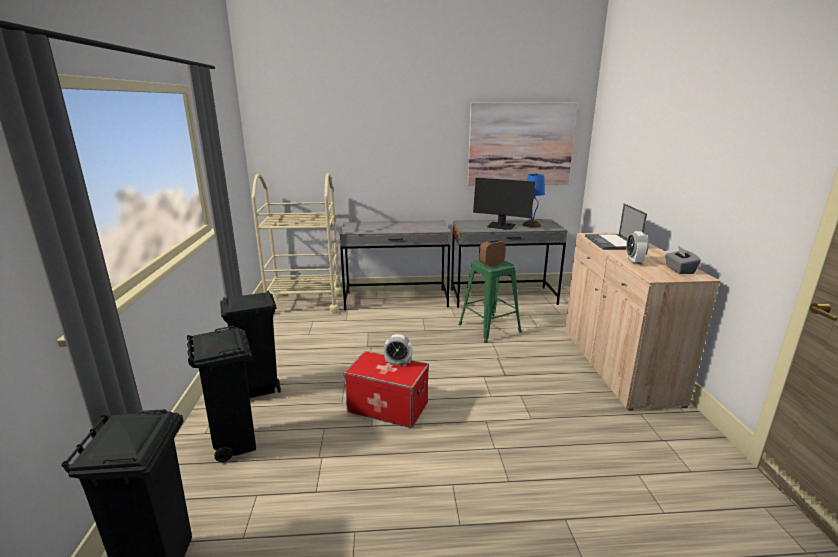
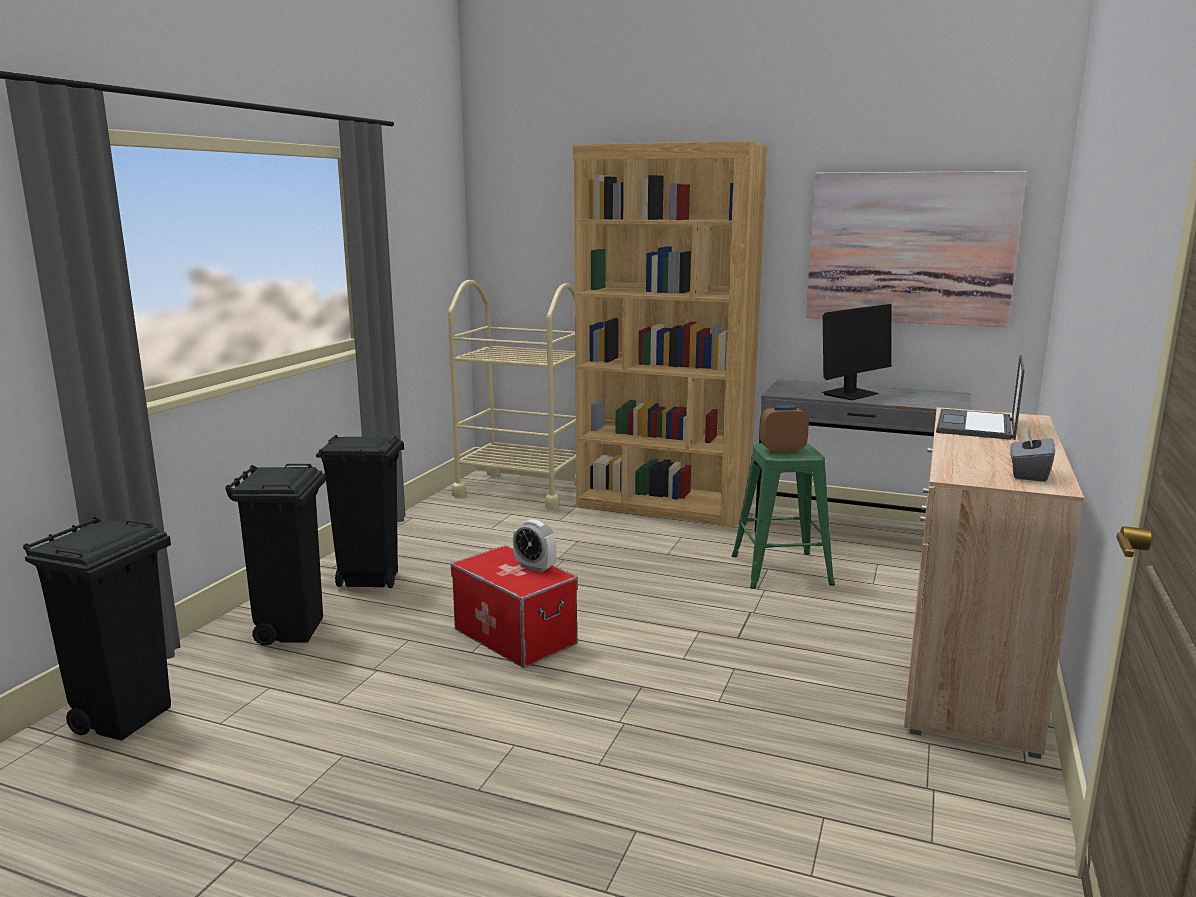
camera: 25 degrees right, 5 degrees down
grey desk [340,220,451,310] -> brown bookcase [573,141,767,528]
monitor [473,178,535,230] -> monitor turned 90 degrees counterclockwise [822,304,892,400]
blue table lamp [522,173,545,228] -> none
alarm clock [626,231,649,264] -> none

